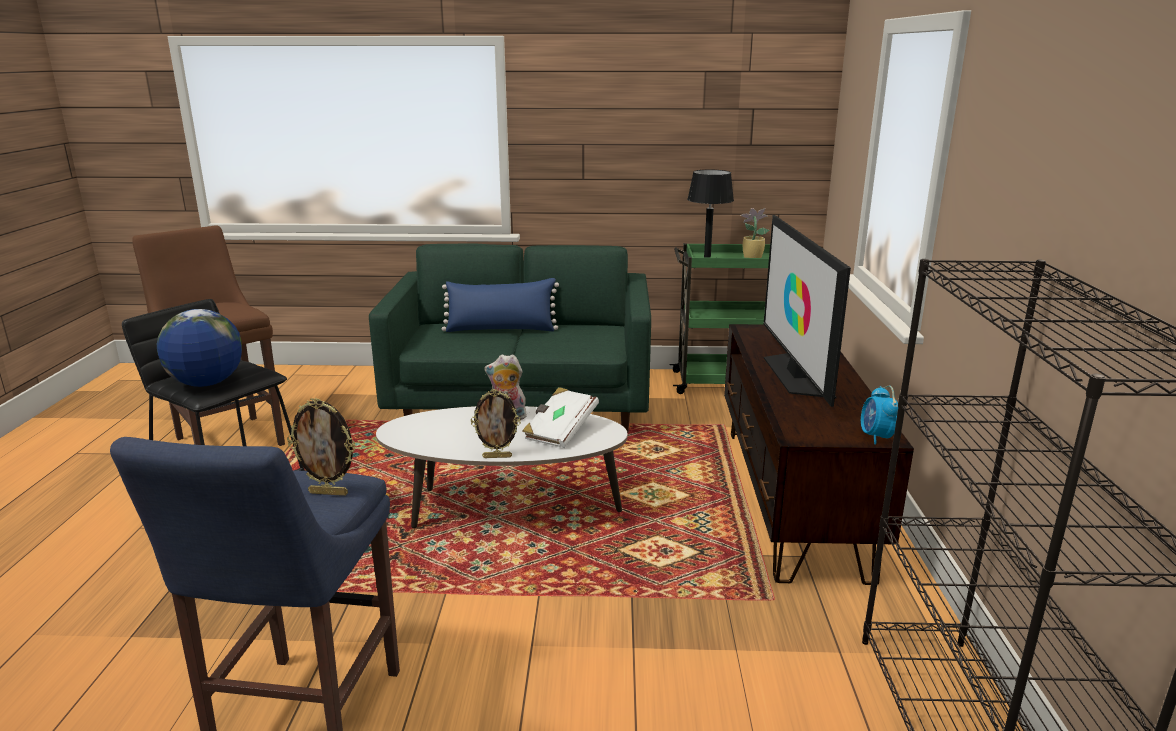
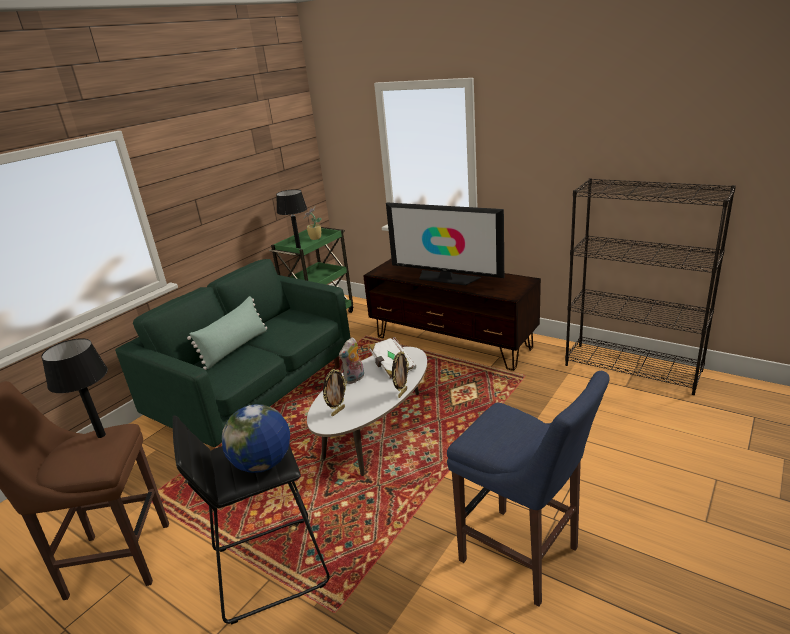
camera: 55 degrees left, 5 degrees up
picture frame [287,398,356,496] -> picture frame moved to [323,369,347,416]
blue pillow [442,278,559,332] -> green pillow [187,296,267,370]
alarm clock [861,386,898,445] -> none
none -> black table lamp [41,338,108,438]

